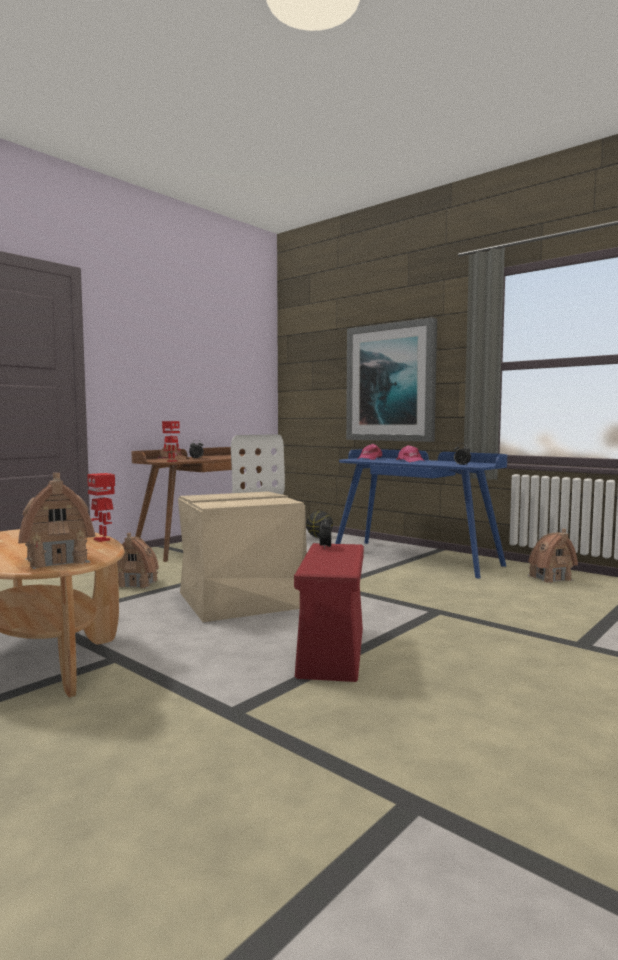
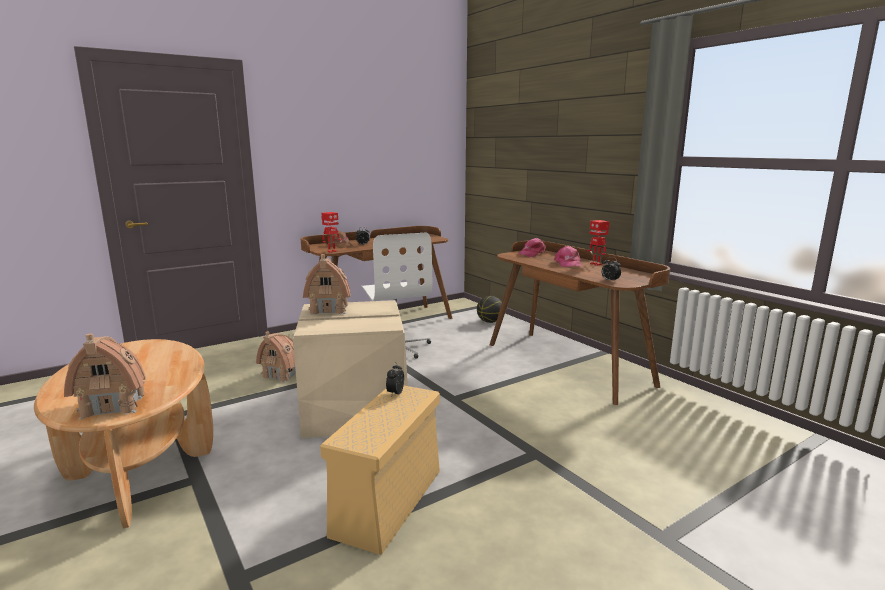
camera: 15 degrees right, 10 degrees up
toy robot [87,473,115,542] -> toy robot moved to [587,220,609,266]
red storage box [294,543,364,682] -> beige storage box [320,386,440,555]
blue desk [335,449,507,579] -> brown desk [490,240,670,405]
picture [346,317,437,442] -> none
toy house [528,529,578,583] -> toy house moved to [303,254,351,315]

